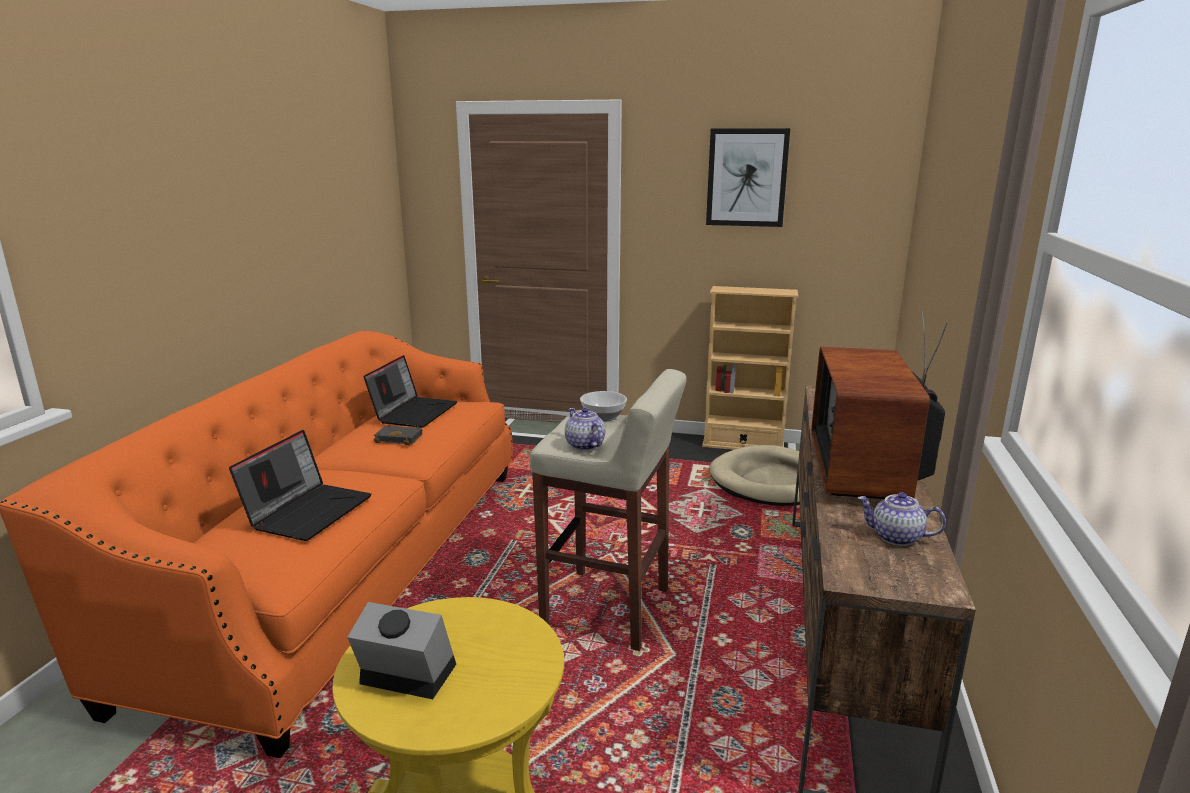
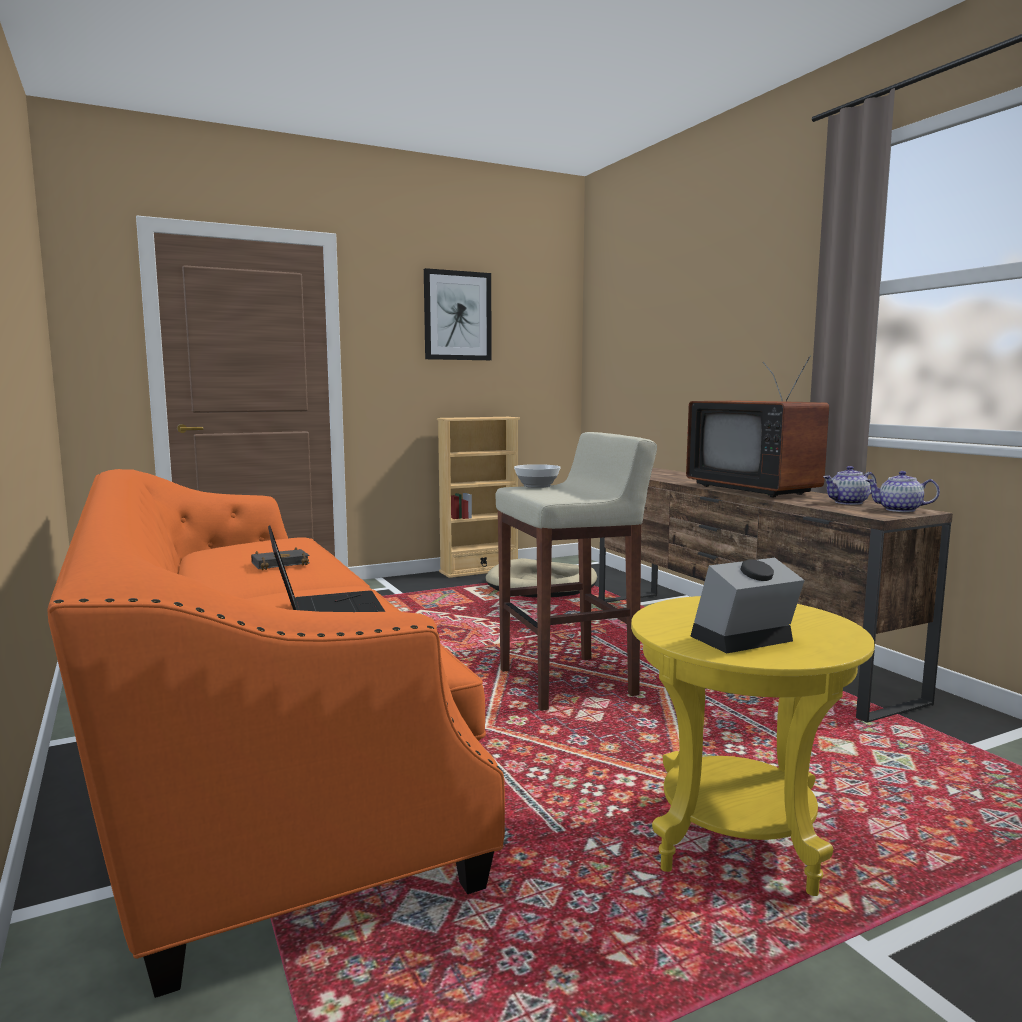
camera: 40 degrees left, 10 degrees down
laptop [364,355,457,428] -> none
teapot [565,408,605,451] -> teapot moved to [866,471,940,512]

